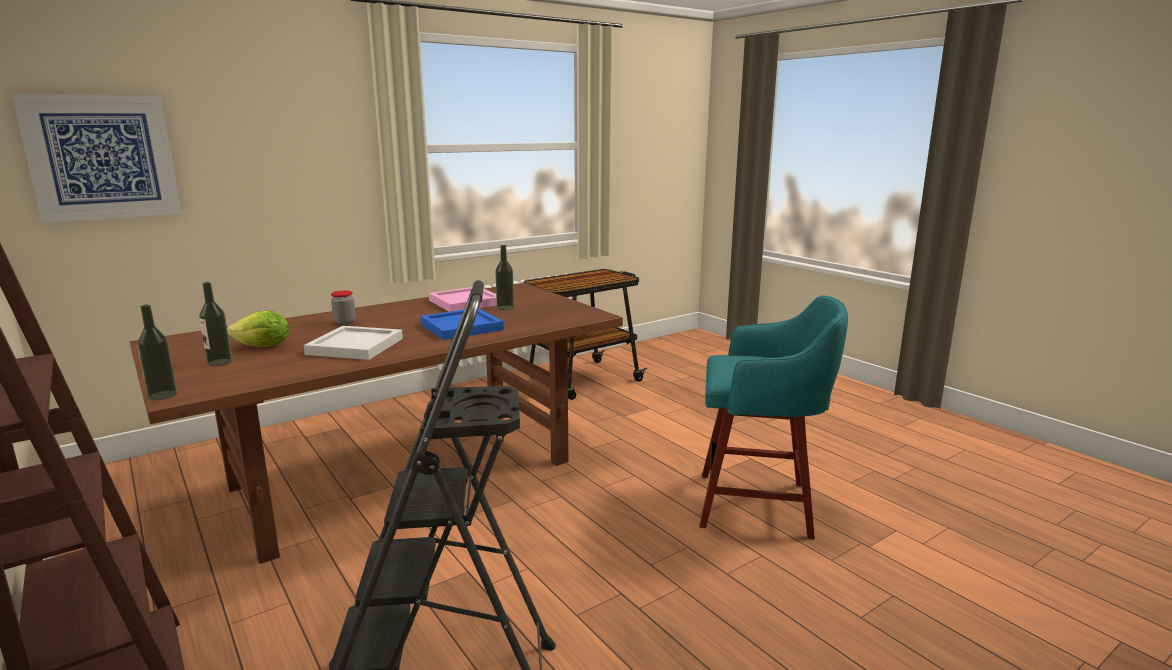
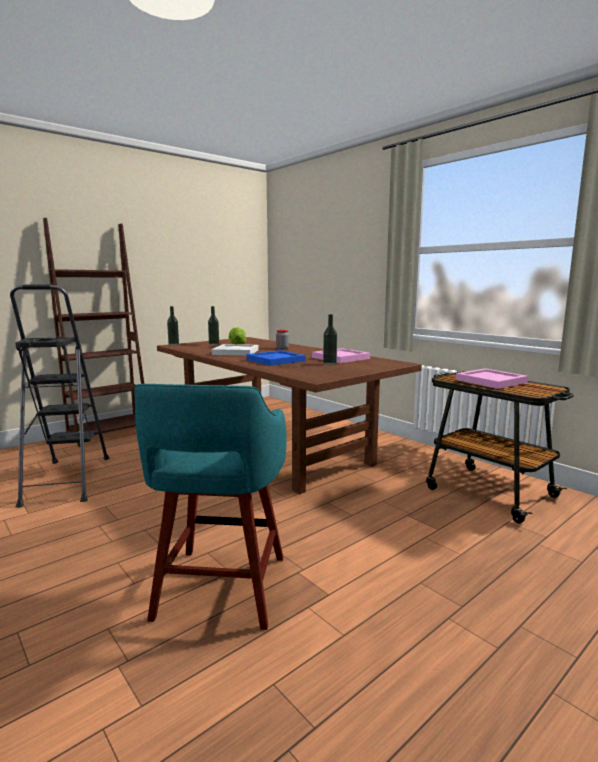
camera: 85 degrees right, 5 degrees down
picture [12,93,182,223] -> none
none -> pink tray [456,368,528,389]

